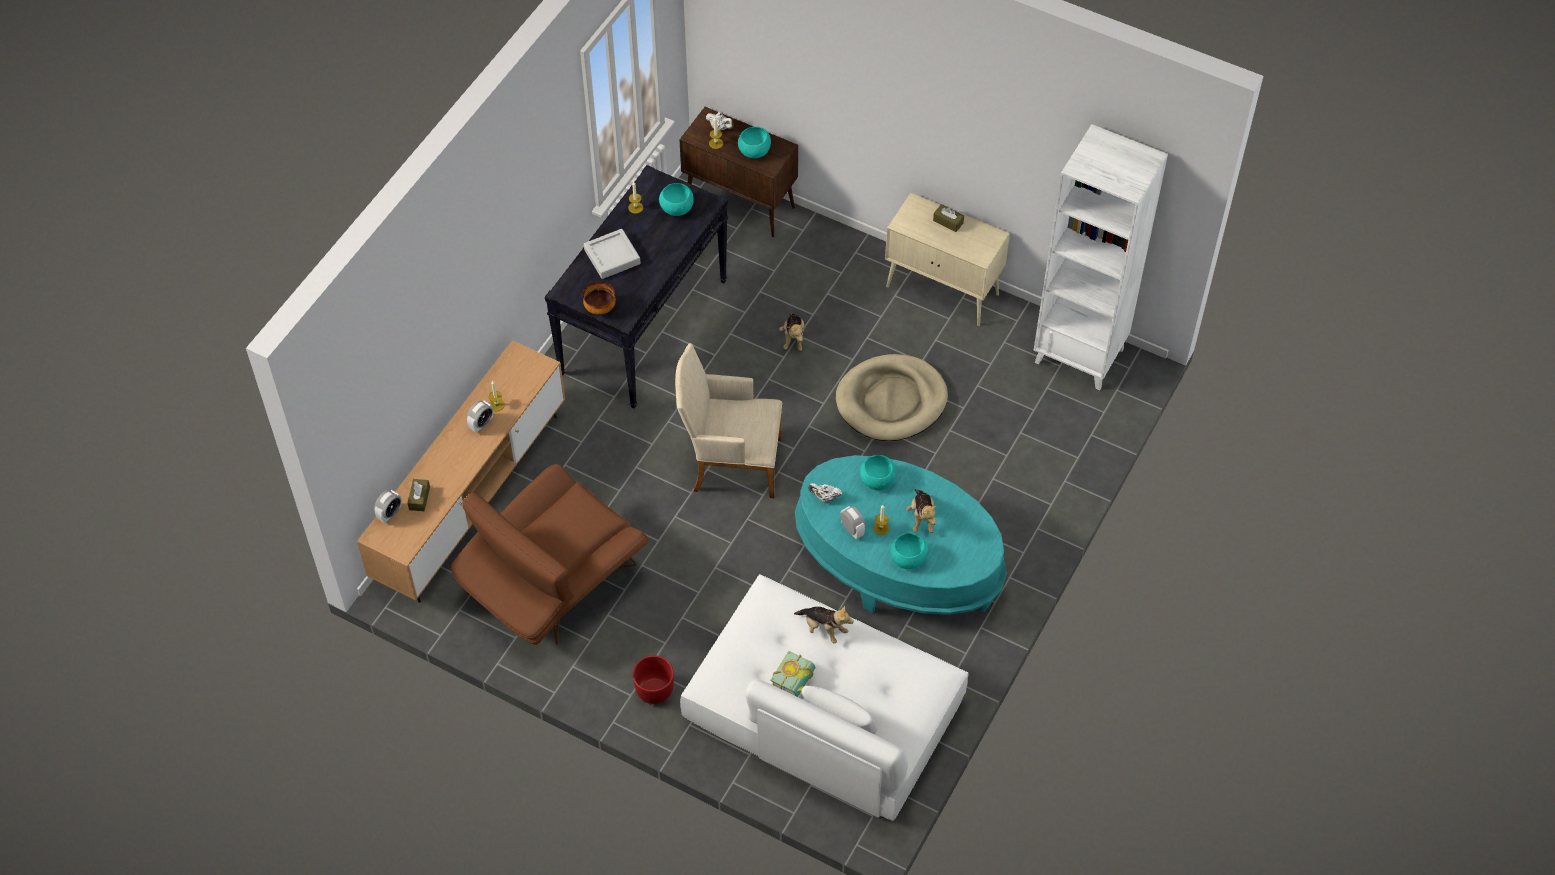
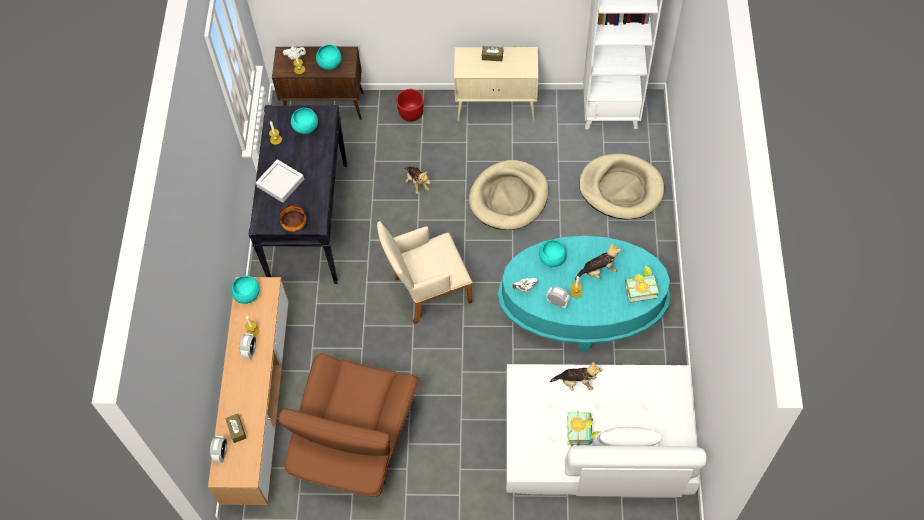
camera: 25 degrees left, 5 degrees up
red planter [633,655,674,704] -> red planter moved to [396,89,424,122]
turquoise bowl [890,533,928,569] -> turquoise bowl moved to [231,276,260,304]
plush toy [906,489,937,533] -> plush toy turned 75 degrees counterclockwise [575,243,621,280]
none -> beige dog bed [579,154,664,220]
none -> book [625,265,659,303]

